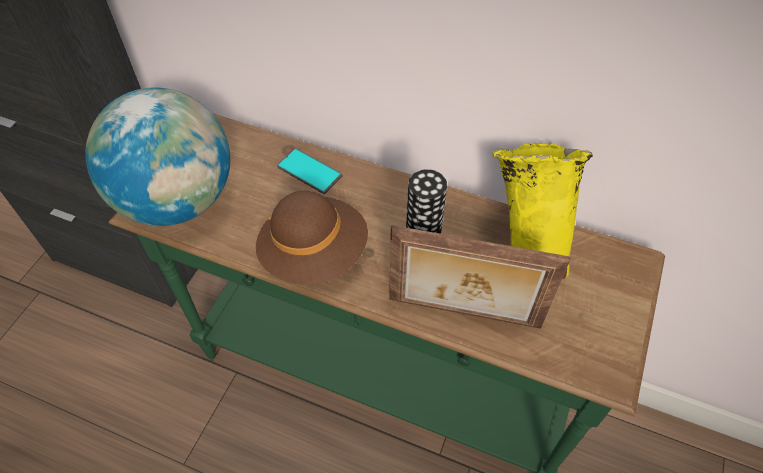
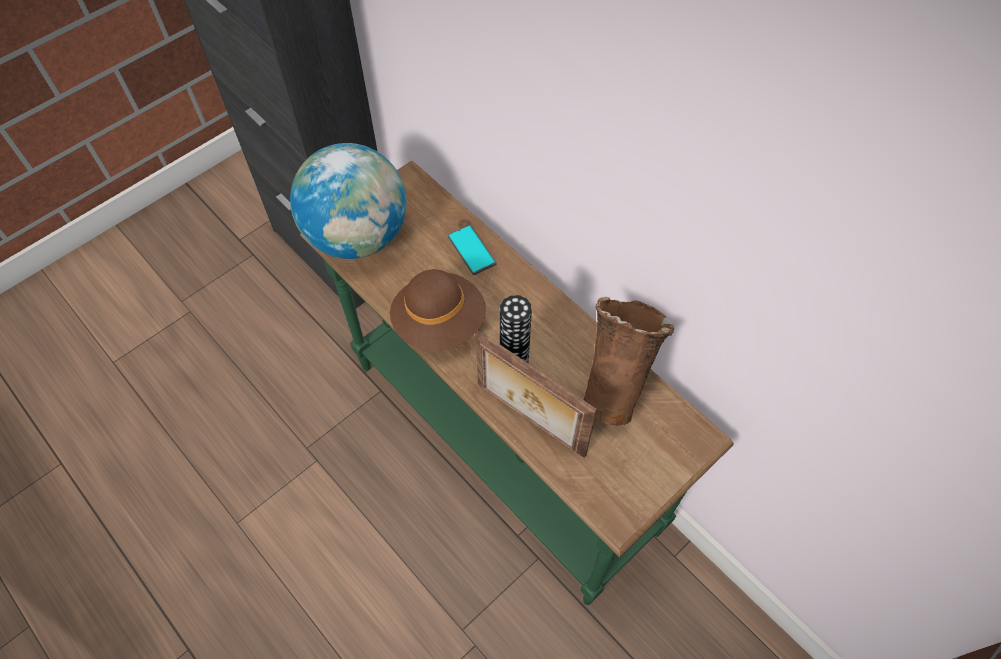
camera: 25 degrees right, 5 degrees up
yellow vase [492,143,593,279] -> brown vase [584,297,674,426]

